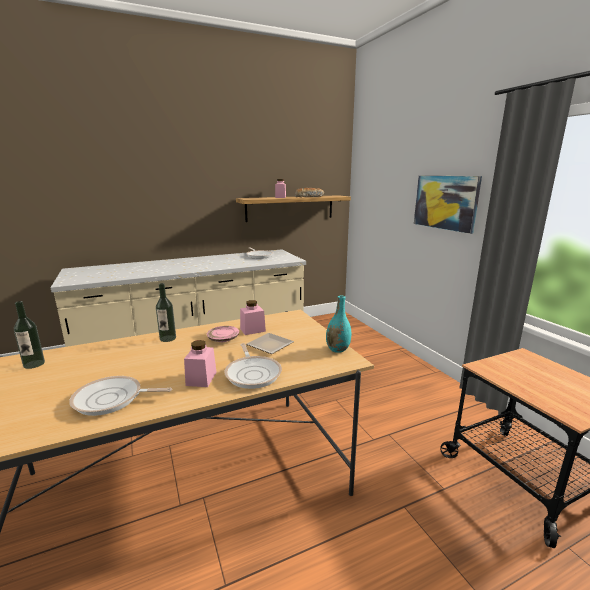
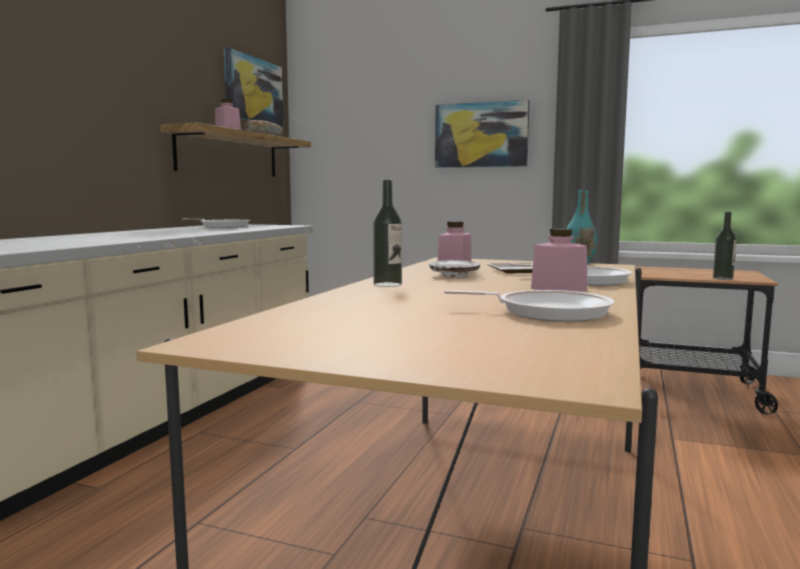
camera: 45 degrees left, 10 degrees down
bottle [14,301,45,369] -> bottle moved to [713,212,737,280]
frying pan [69,376,172,416] -> frying pan turned 120 degrees counterclockwise [444,290,614,322]
pink plate [207,326,239,342] -> white plate [429,260,480,277]
none -> picture [224,47,283,127]

